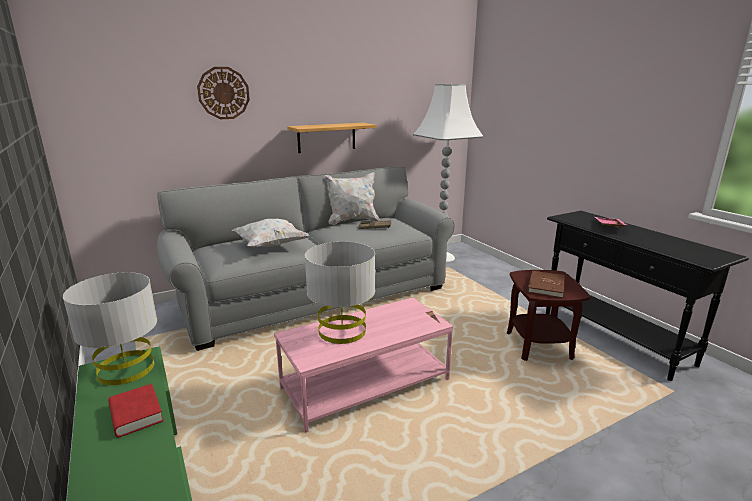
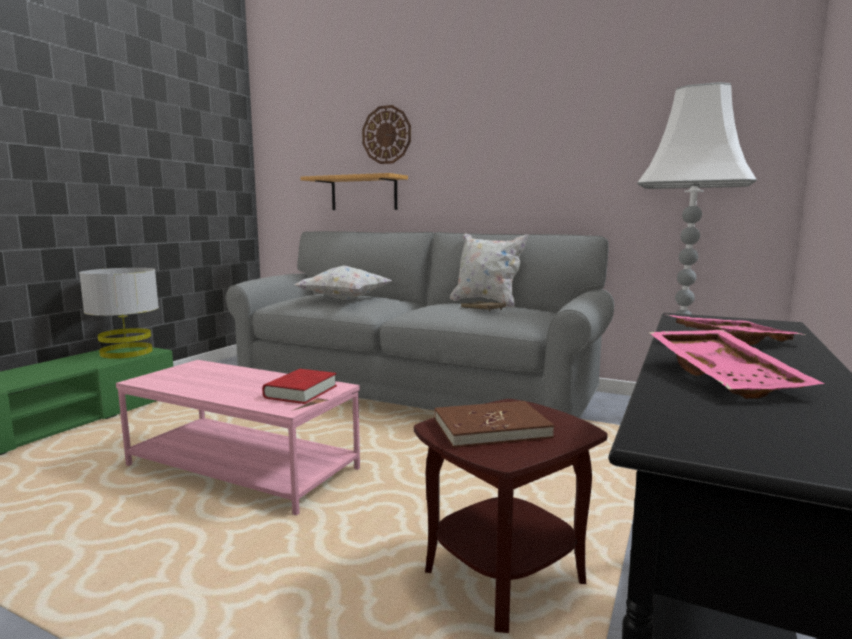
camera: 55 degrees right, 10 degrees down
red book [108,384,164,437] -> red book moved to [262,369,337,404]
shelf [287,123,377,153] -> shelf moved to [300,173,408,210]
grey table lamp [305,242,375,344] -> none
none -> pink tray [648,330,824,399]

